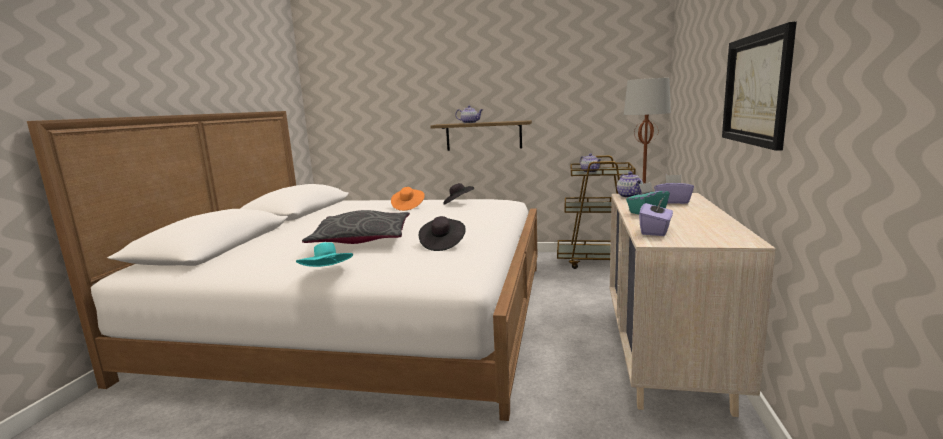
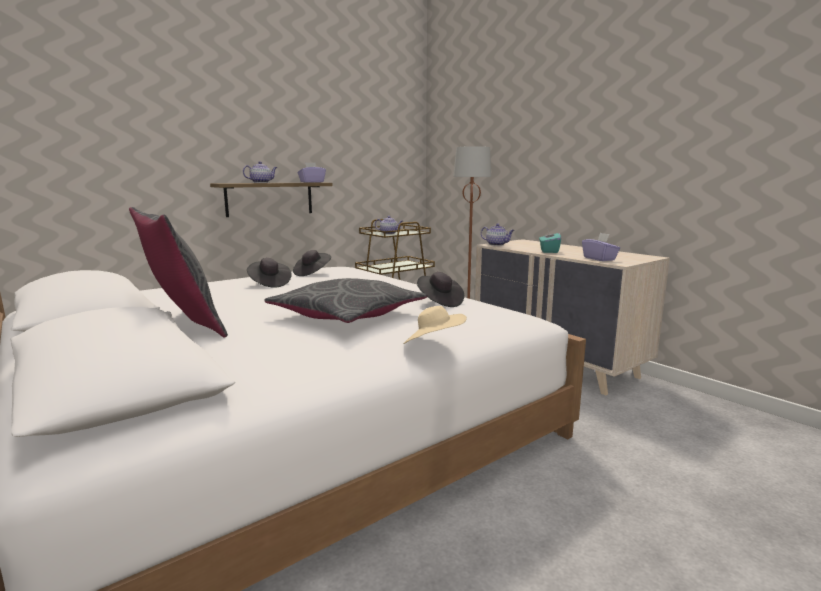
camera: 50 degrees left, 0 degrees up
turquoise hat [296,242,353,267] -> beige hat [403,306,467,344]
orange hat [391,187,425,211] -> black hat [247,258,292,288]
purple tissue box [654,175,694,204] -> purple tissue box moved to [298,163,326,183]
picture [722,21,797,151] -> none
none -> grey pillow [129,207,228,338]

